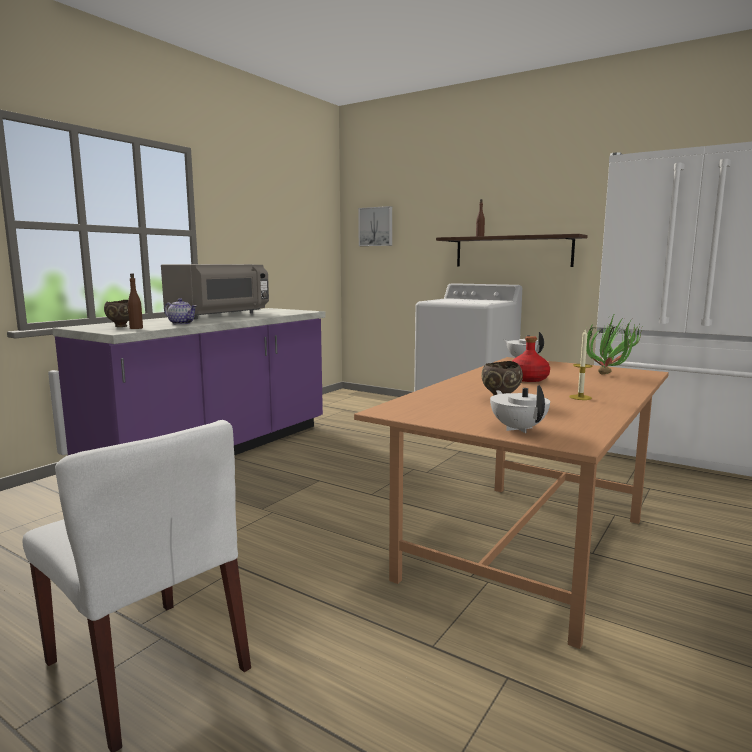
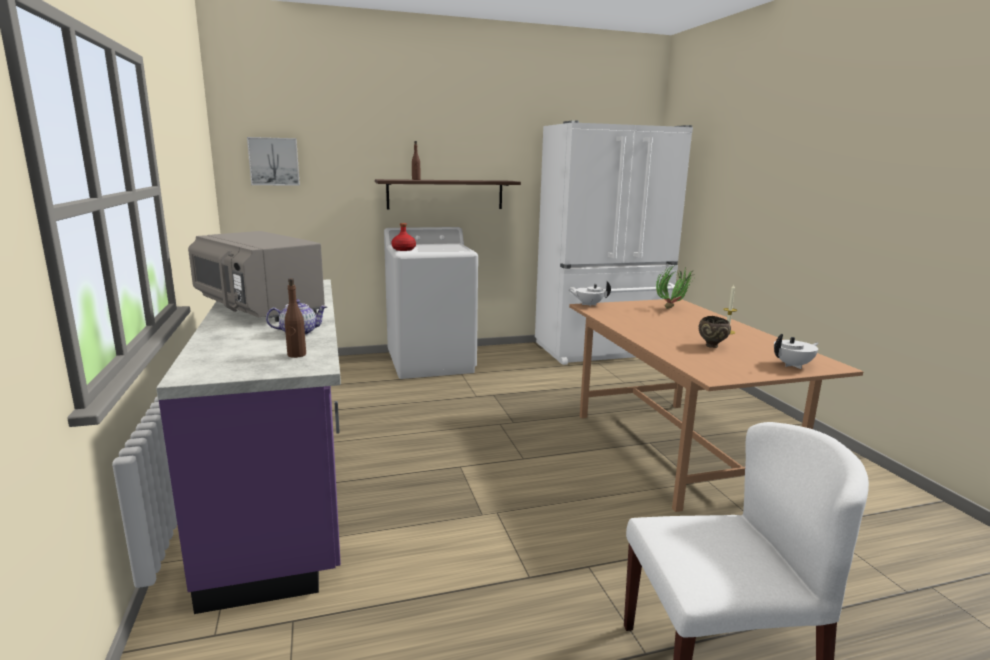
camera: 50 degrees left, 5 degrees up
brown bowl [104,300,129,327] -> none
grey microwave [161,264,269,319] -> grey microwave turned 150 degrees clockwise [188,231,325,322]
white teapot [490,385,550,433] -> white teapot turned 135 degrees clockwise [774,334,819,369]
red bottle [512,336,550,382] -> red bottle moved to [391,223,416,251]

